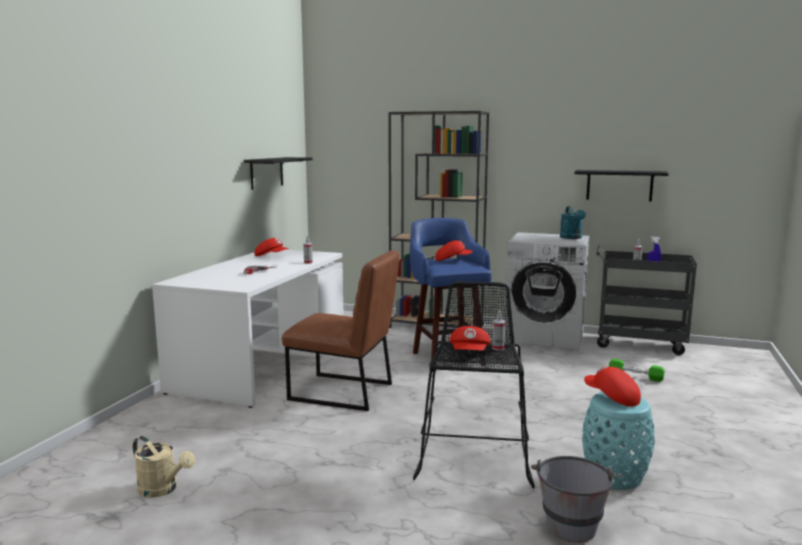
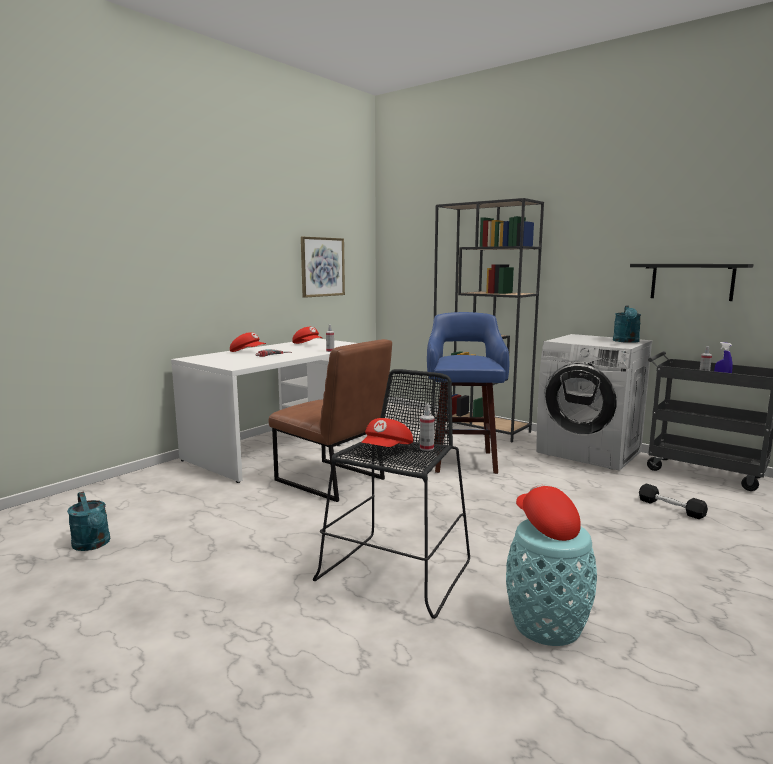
camera: 20 degrees right, 0 degrees up
beige watering can [133,436,195,498] -> turquoise watering can [67,492,110,551]
black shelf [244,157,313,190] -> picture [301,237,345,298]
red cap [435,240,473,261] -> red cap moved to [230,332,266,352]
grey bucket [531,456,616,543] -> none
green dumbbell [609,359,664,382] -> black dumbbell [639,483,708,519]

